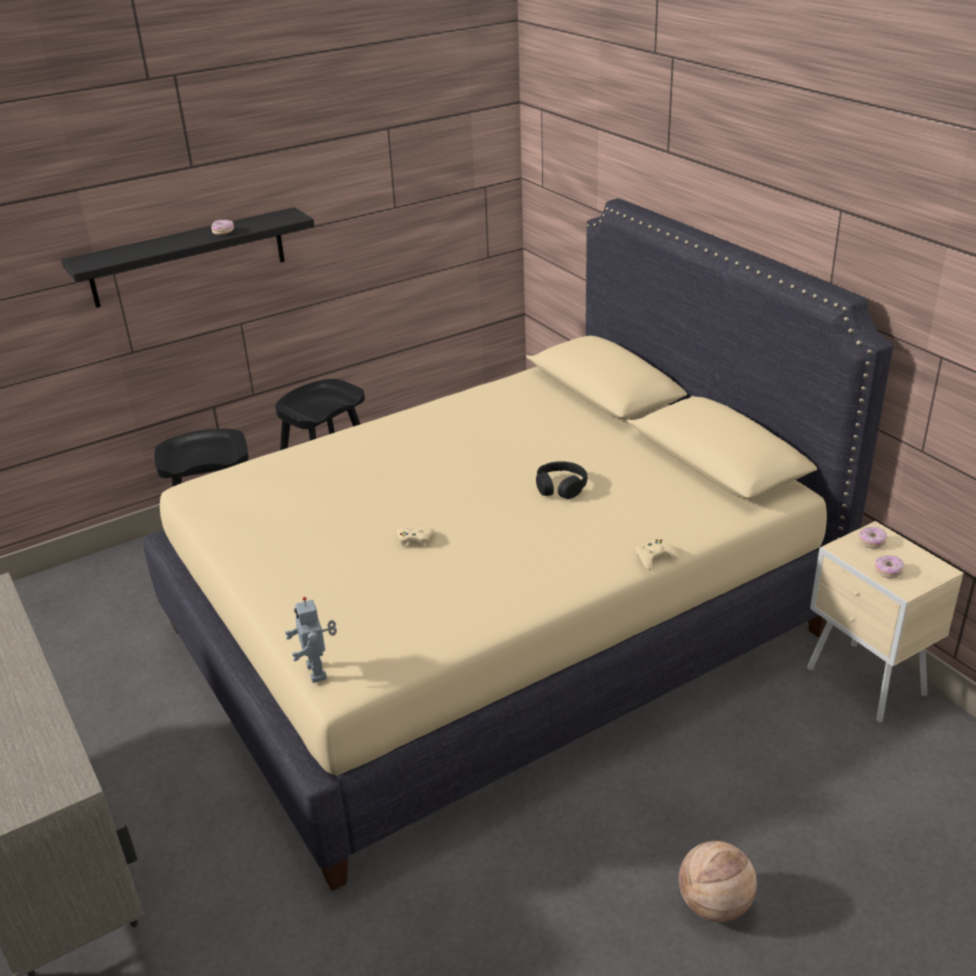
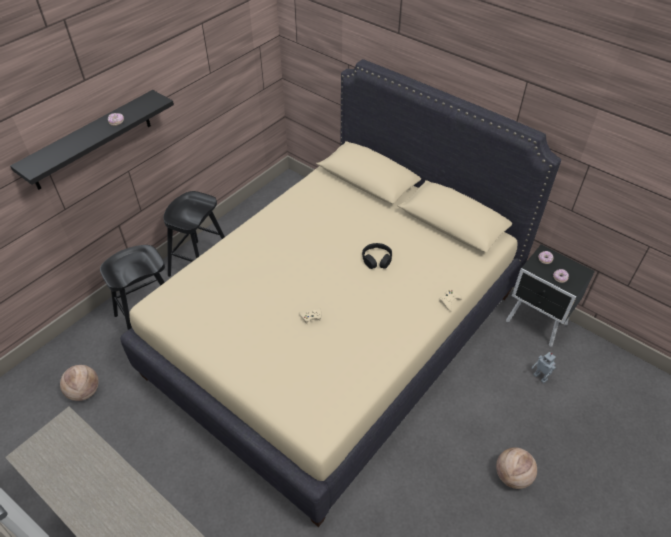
camera: 20 degrees left, 15 degrees up
toy robot [285,597,337,683] -> toy robot moved to [532,352,556,383]
beige nightstand [807,521,964,723] -> black nightstand [506,245,595,347]
none -> basketball [60,365,99,401]

